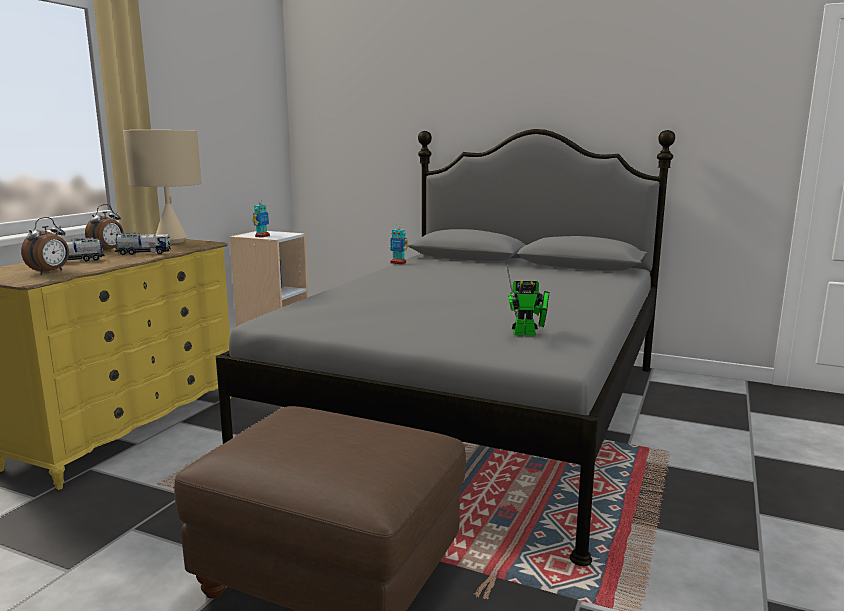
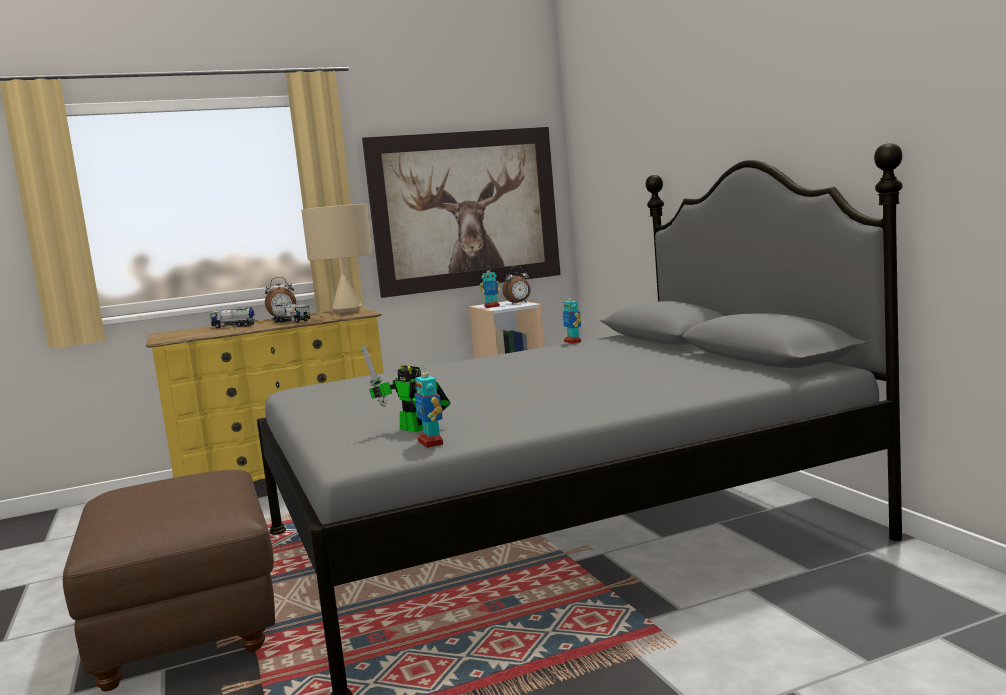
camera: 45 degrees right, 5 degrees down
alarm clock [21,217,69,274] -> alarm clock moved to [502,266,531,304]
none -> picture [362,127,561,298]
none -> toy robot [414,365,443,448]

